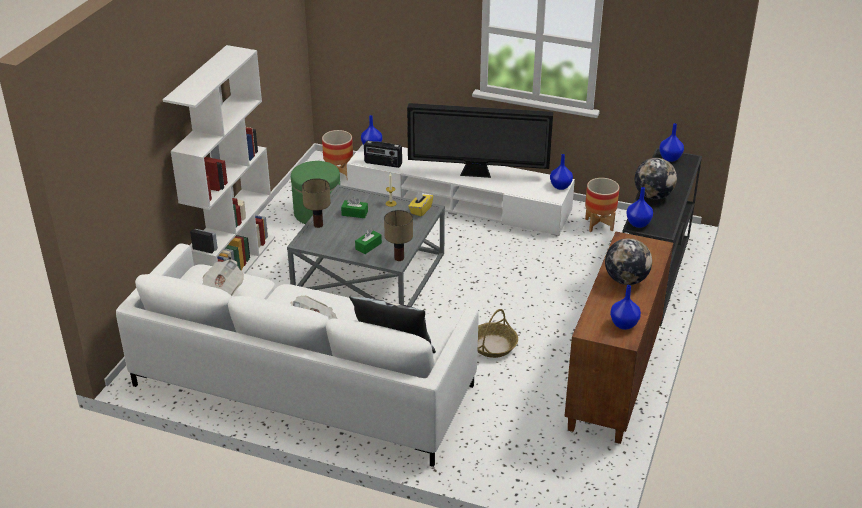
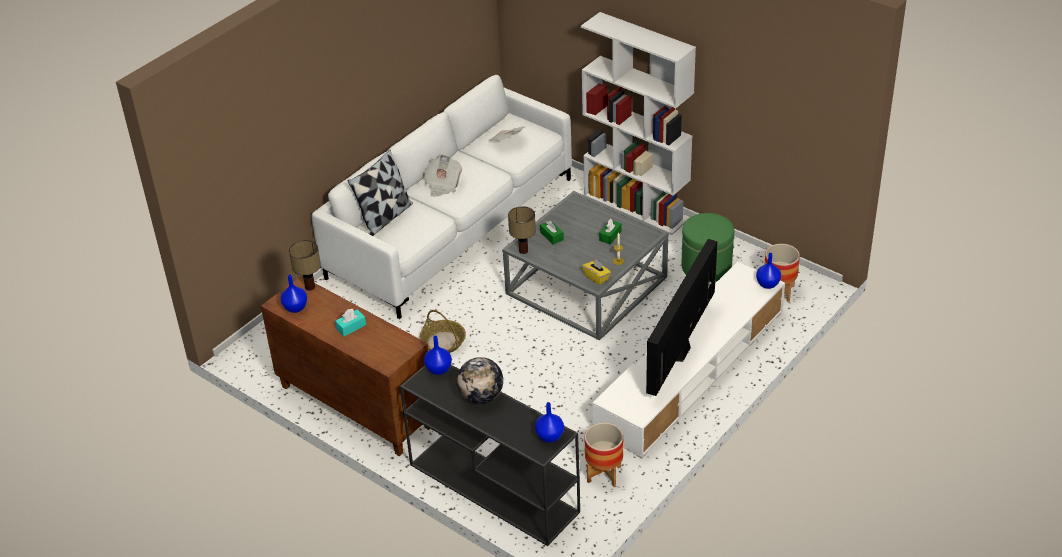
camera: 110 degrees right, 5 degrees up
table lamp [302,178,331,228] -> table lamp moved to [289,240,321,291]
radio [364,141,402,168] -> none
blue vase [550,154,573,190] -> none
globe [605,238,652,285] -> turquoise tissue box [335,309,366,336]

